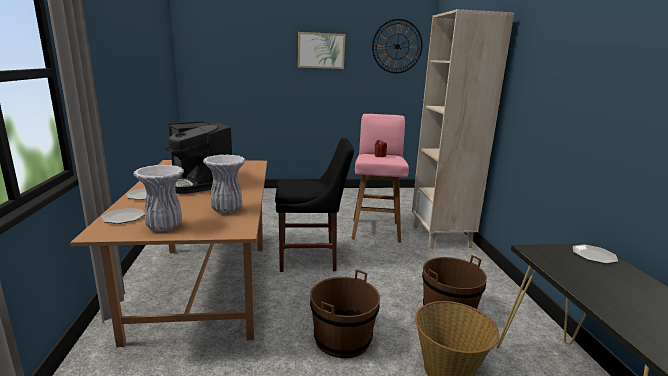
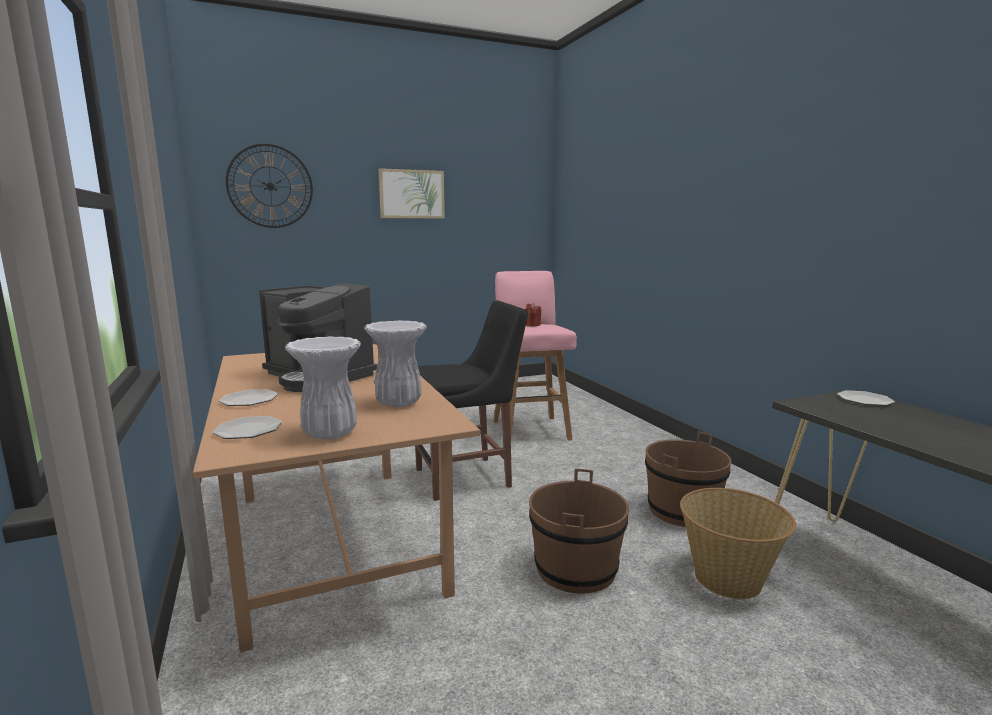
camera: 15 degrees left, 5 degrees down
wall clock [372,19,422,73] -> wall clock moved to [226,144,313,228]
beige bookcase [412,9,514,249] -> none

